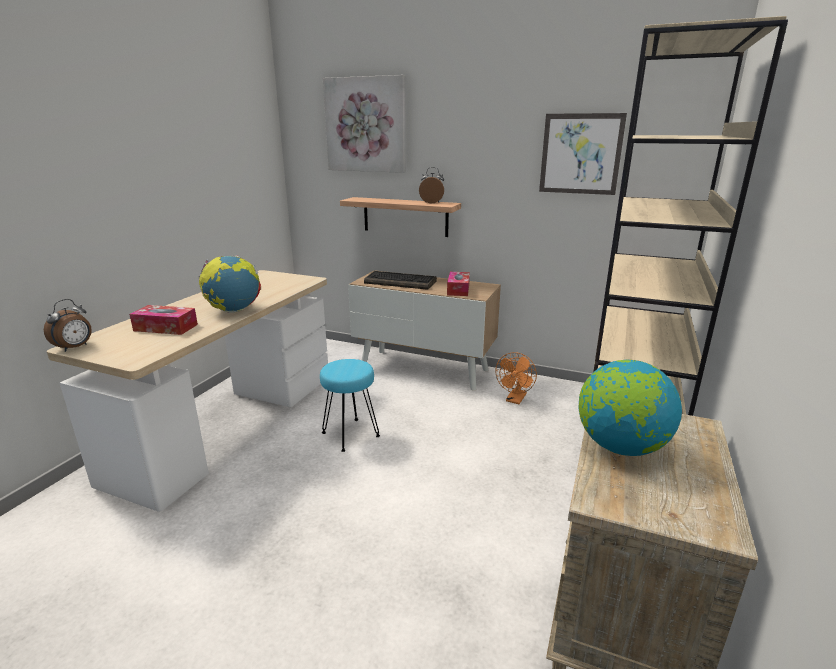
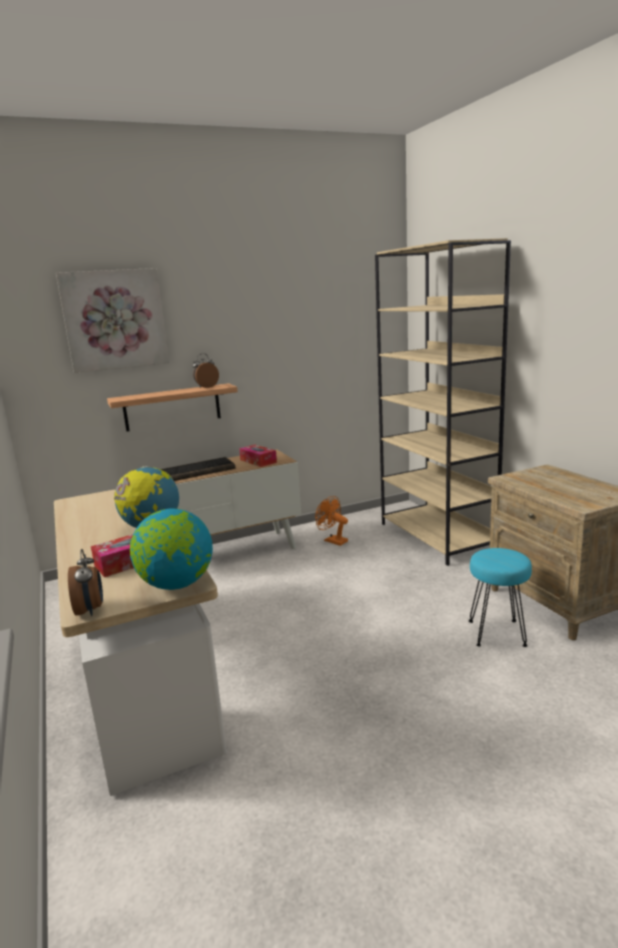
camera: 45 degrees left, 5 degrees down
turquoise stool [320,359,380,452] -> turquoise stool moved to [469,548,532,647]
orange fan [496,352,537,404] -> orange fan turned 150 degrees clockwise [315,496,348,546]
picture [539,113,627,195] -> none
globe [579,360,682,456] -> globe moved to [130,508,213,590]

